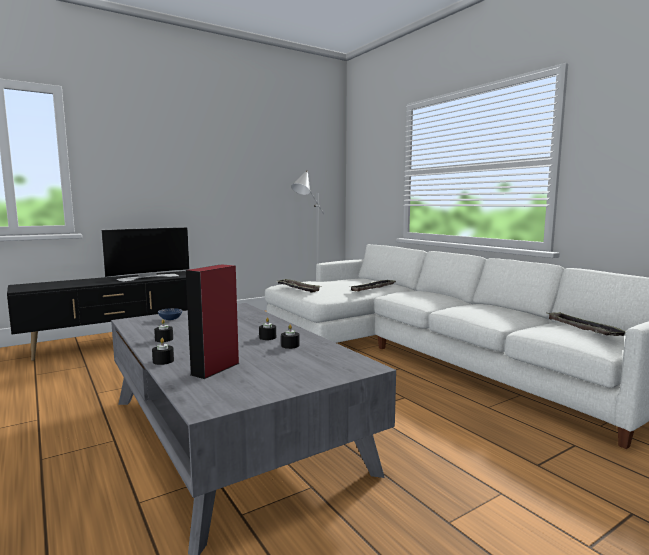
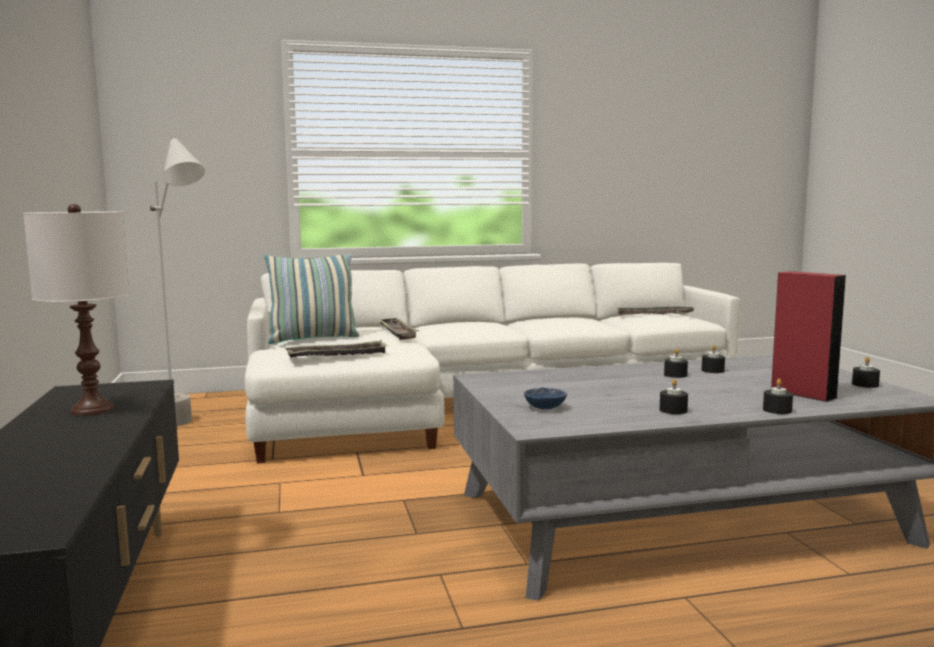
camera: 70 degrees left, 0 degrees up
television [101,227,190,281] -> white table lamp [23,204,130,416]
none -> pillow [264,254,359,344]
none -> black candle [852,357,880,388]

